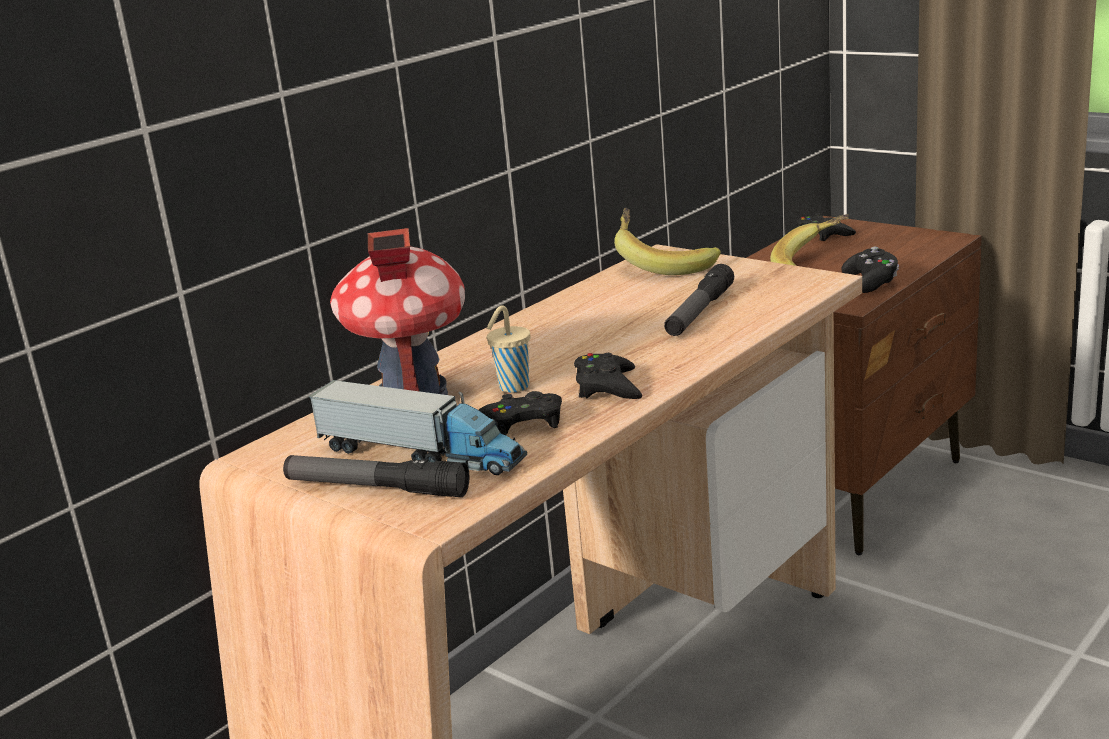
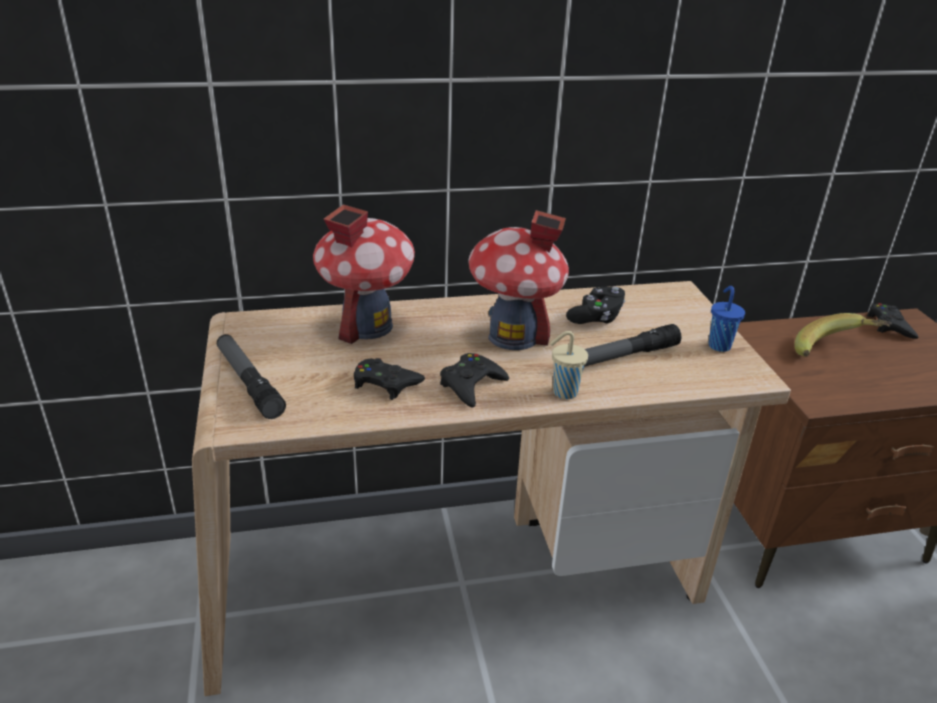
camera: 35 degrees right, 10 degrees up
toy truck [308,380,527,475] -> none
beige cup [487,305,530,393] -> beige cup moved to [550,331,588,399]
banana [614,208,721,275] -> none
black game controller [841,247,899,293] -> black game controller moved to [566,286,626,324]
none -> toy house [469,210,569,350]
none -> blue cup [708,286,745,352]

